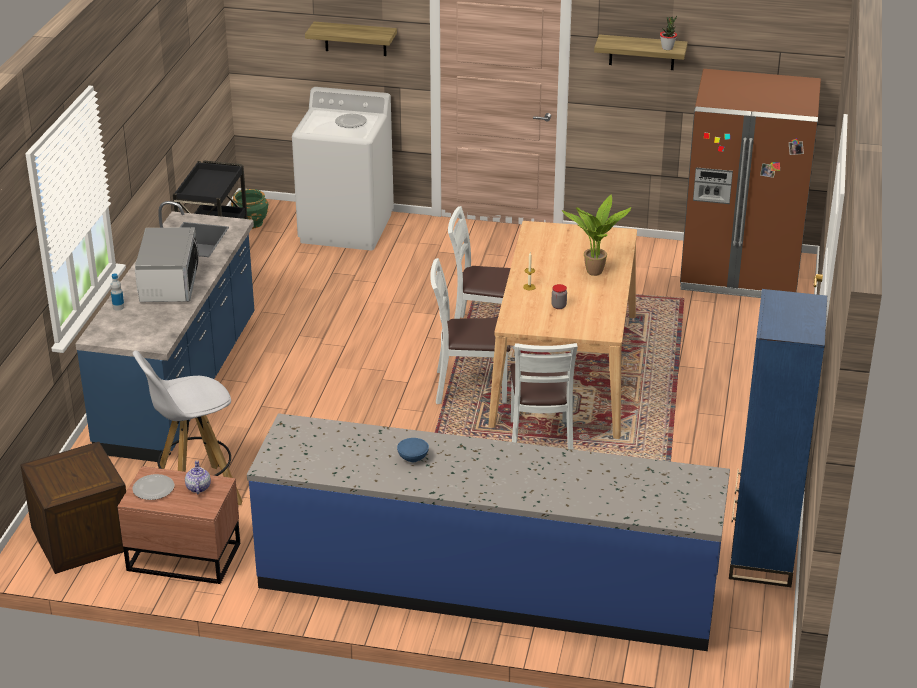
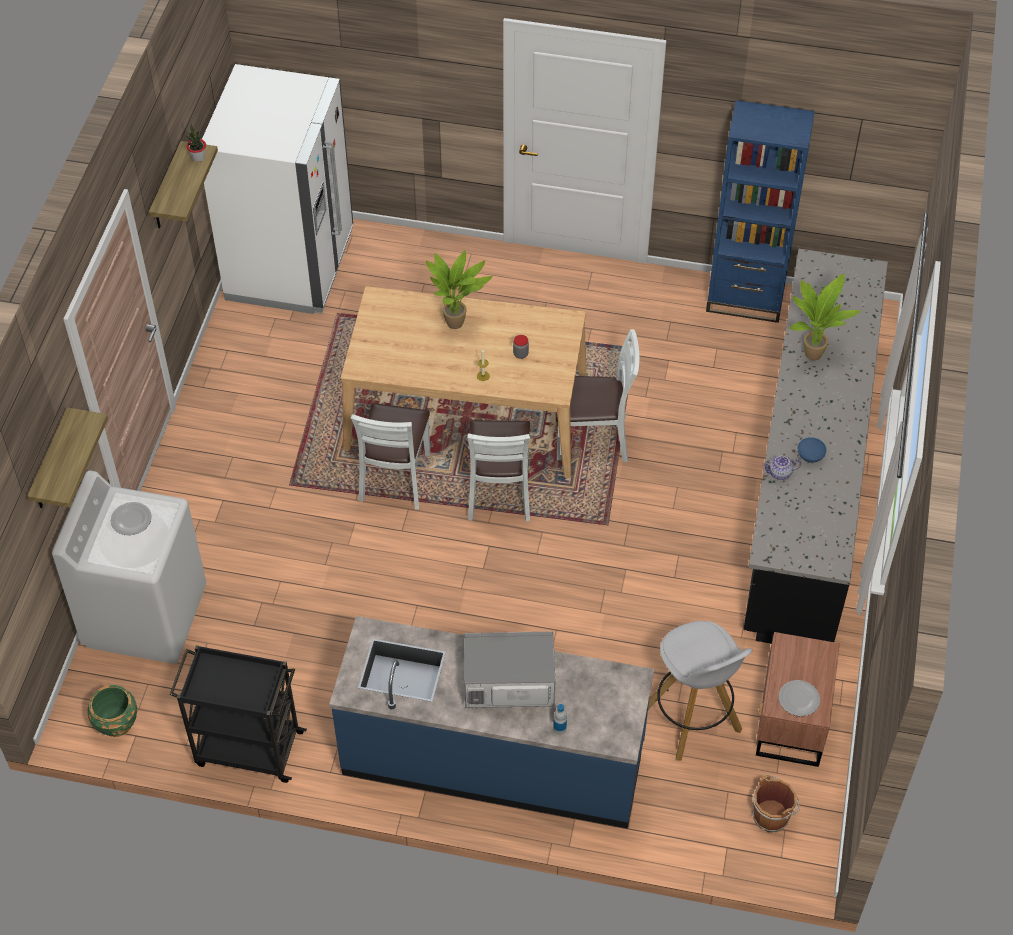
camera: 90 degrees left, 20 degrees up
crate [20,442,129,574] -> brown bucket [751,775,800,832]
teapot [185,460,211,494] -> teapot moved to [762,456,801,480]
blue counter [247,413,730,651] -> black counter [744,249,888,644]
brown fridge [680,69,821,298] -> white fridge [202,64,353,314]
none -> potted plant [790,273,861,360]

